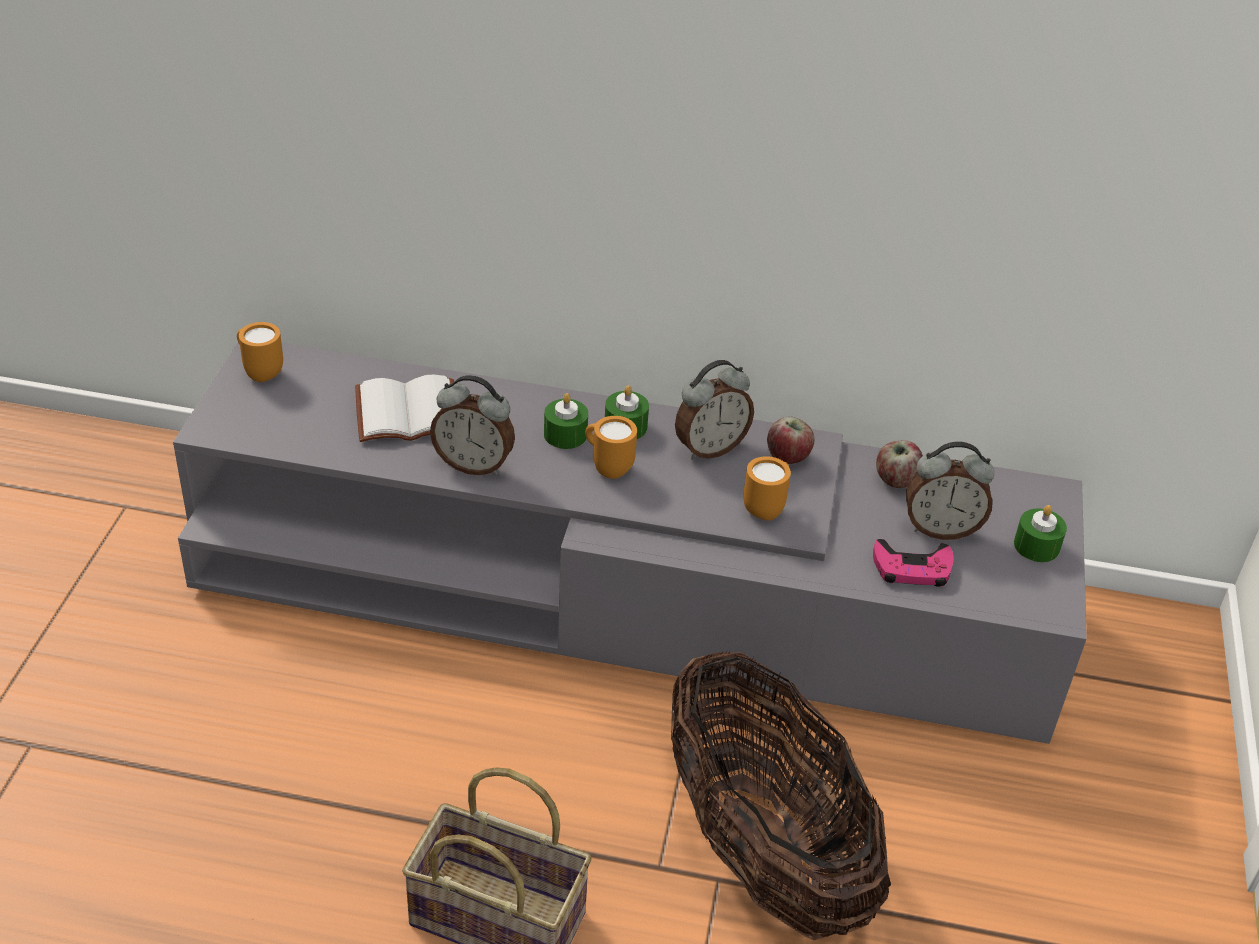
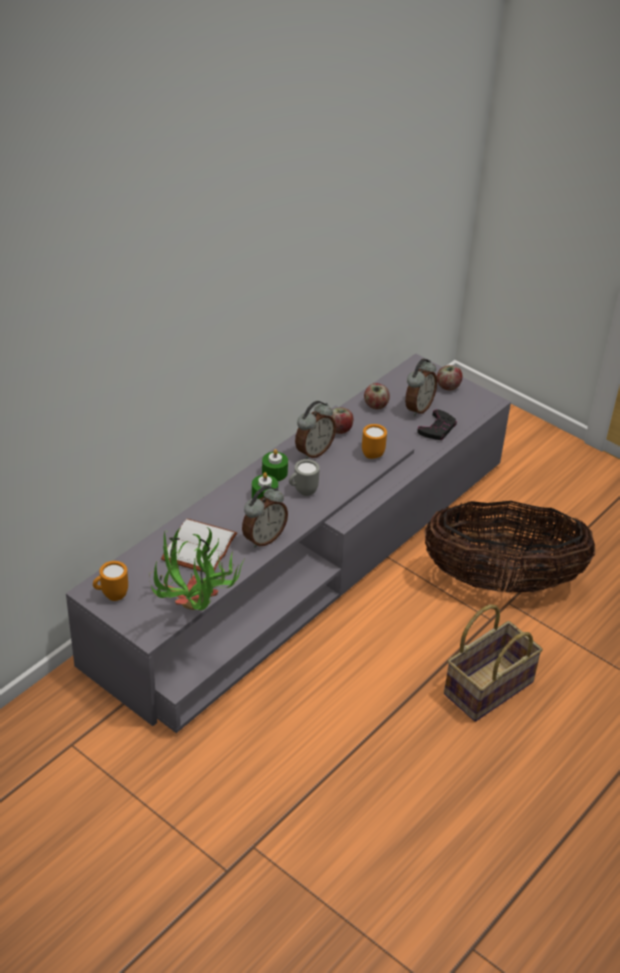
camera: 60 degrees left, 0 degrees up
orange mug [585,416,637,479] -> grey mug [289,459,320,496]
alarm clock [675,360,754,460] -> alarm clock turned 45 degrees clockwise [295,401,336,459]
pink game controller [873,539,954,587] -> black game controller [417,409,457,440]
green candle [1014,505,1067,562] -> apple [437,365,462,390]
none -> potted plant [149,527,244,610]

